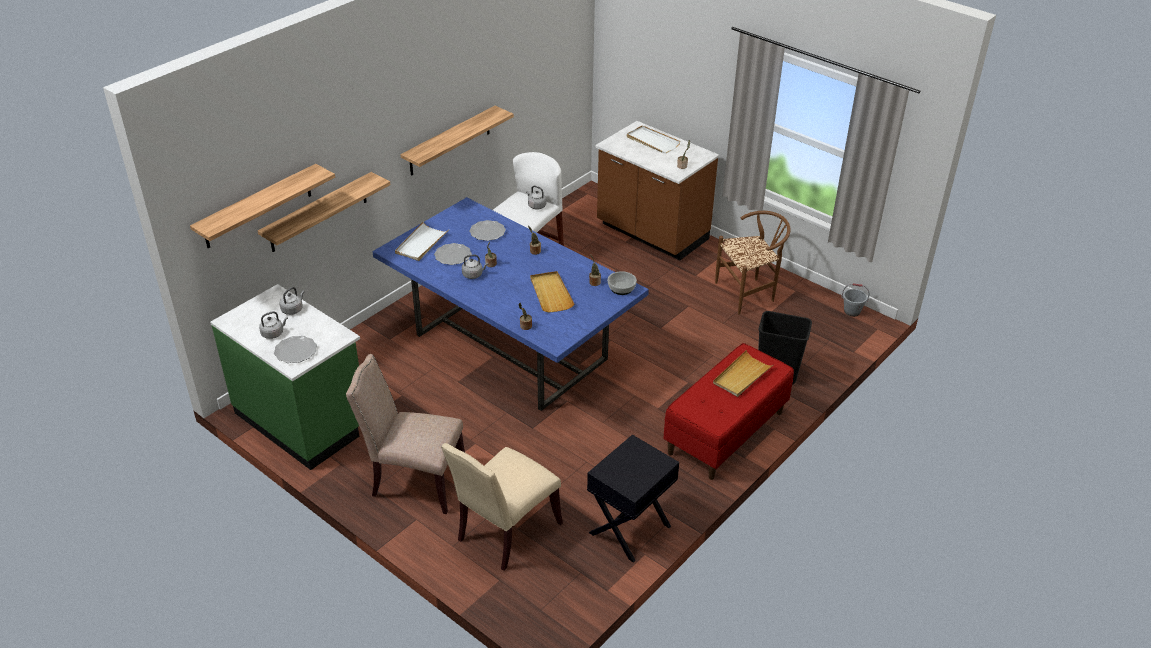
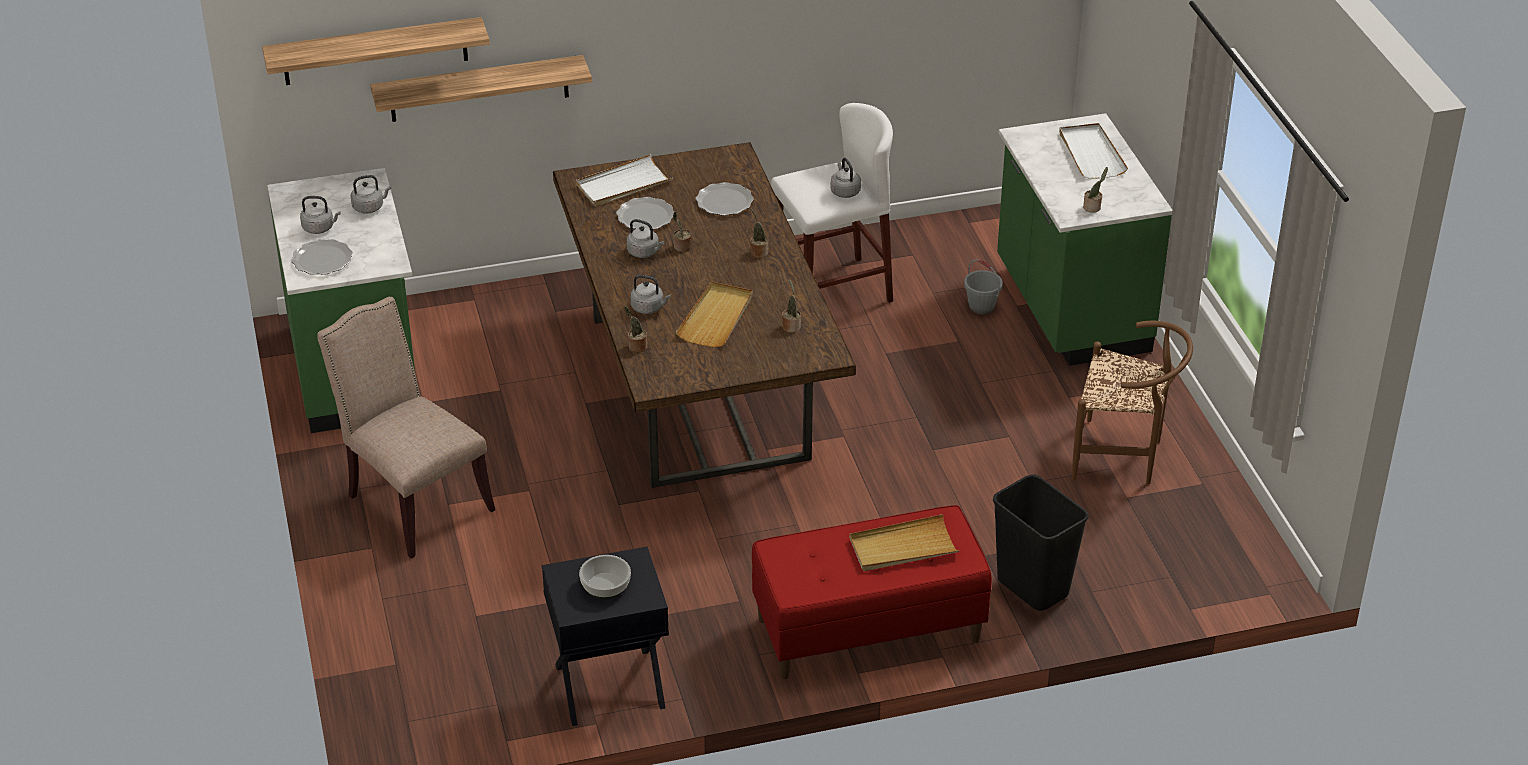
camera: 35 degrees right, 0 degrees up
blue dining table [373,197,649,411] -> brown dining table [553,142,856,488]
shelf [400,106,514,176] -> none
beige chair [441,443,563,571] -> none
brown counter [595,121,719,260] -> green counter [997,113,1172,366]
bowl [608,271,637,295] -> bowl moved to [579,555,631,599]
grey bucket [842,284,869,317] -> grey bucket moved to [964,259,1003,315]
none -> grey kettle [630,275,671,314]

